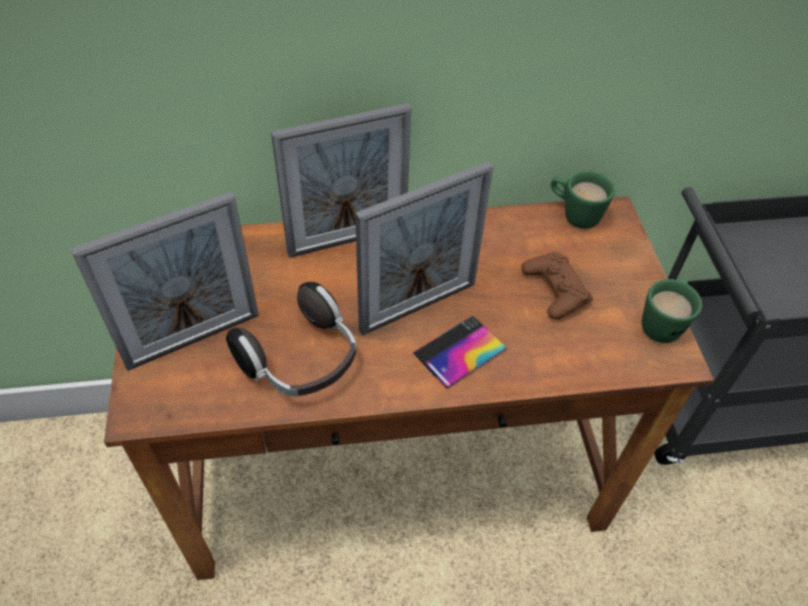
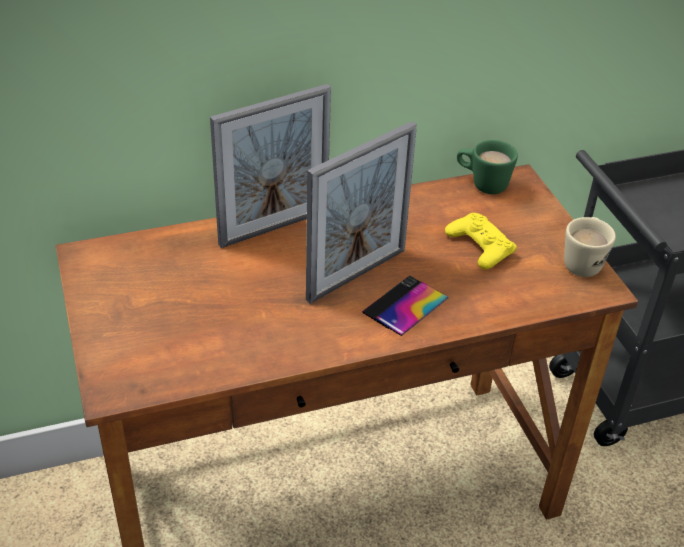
camera: 10 degrees left, 10 degrees down
picture frame [70,192,259,371] -> none
headphones [226,282,356,397] -> none
brown game controller [521,252,593,319] -> yellow game controller [445,213,517,270]
green mug [642,277,702,343] -> beige mug [564,217,616,277]

